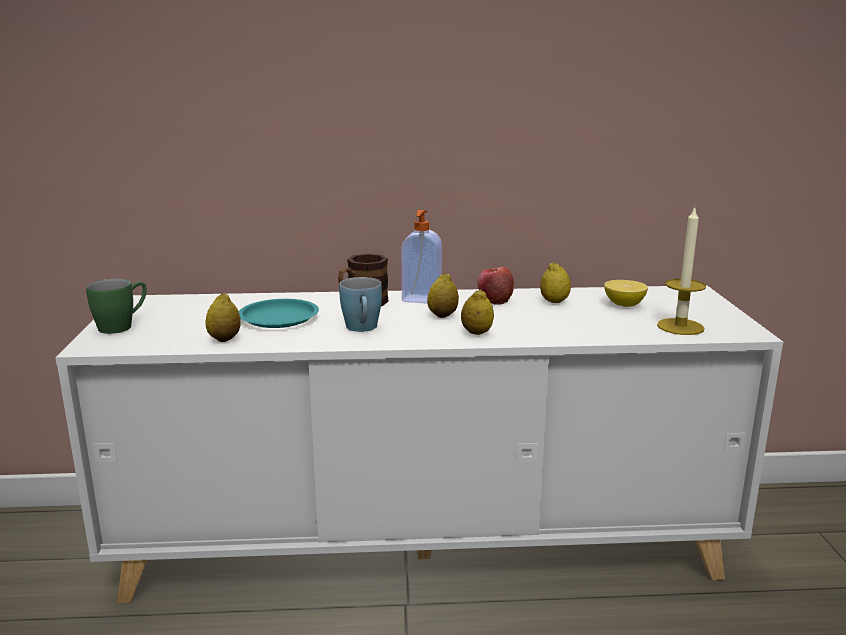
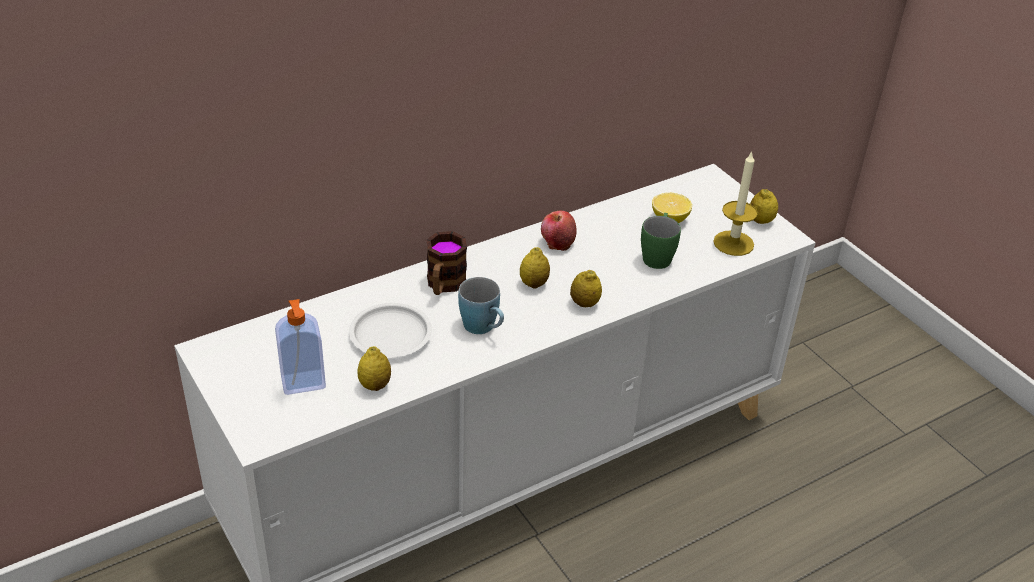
camera: 30 degrees left, 20 degrees up
green mug [86,279,147,334] -> green mug moved to [641,213,681,269]
turquoise plate [239,299,319,328] -> white plate [349,303,432,357]
soap dispenser [401,210,442,304] -> soap dispenser moved to [275,299,326,395]
lemon [540,262,571,303] -> lemon moved to [750,189,778,224]

